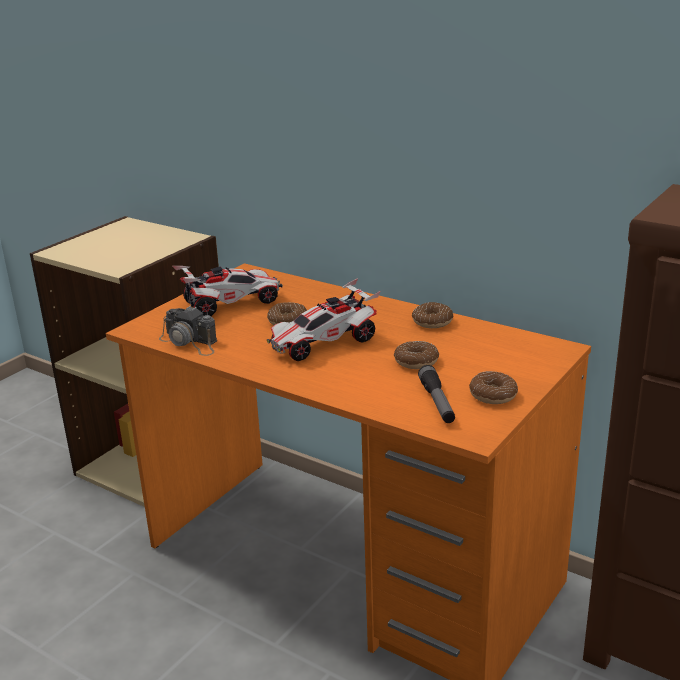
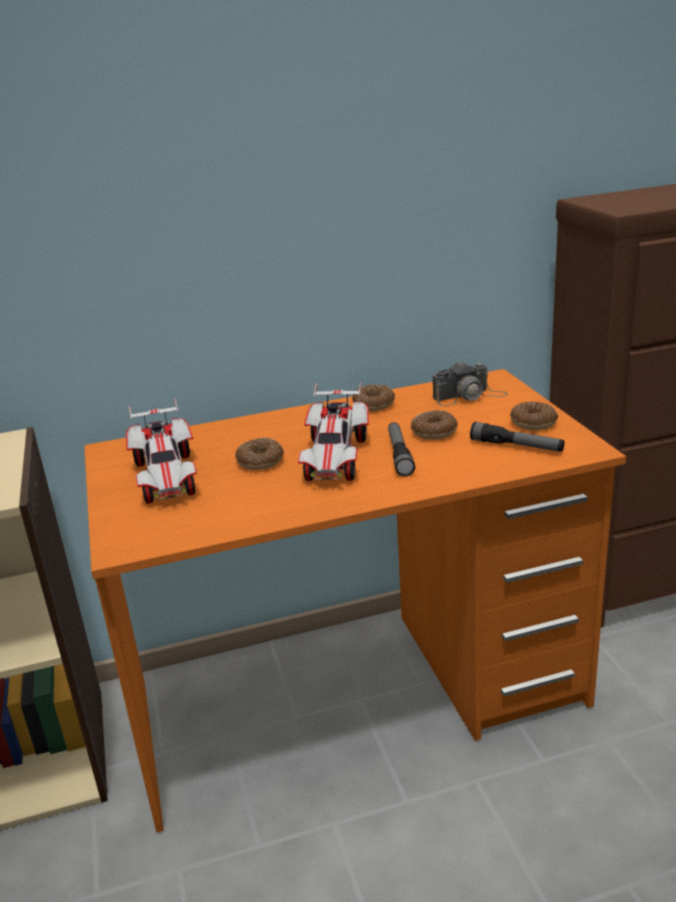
camera: 50 degrees left, 0 degrees up
camera [159,306,217,356] -> camera moved to [433,361,508,406]
toy car [173,266,283,316] -> toy car turned 150 degrees clockwise [126,398,197,504]
none -> flashlight [388,422,415,477]

